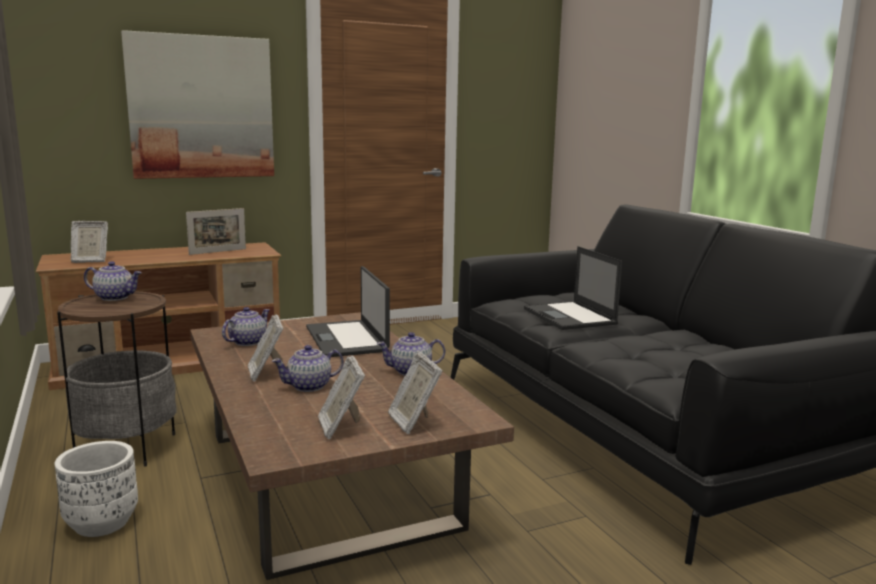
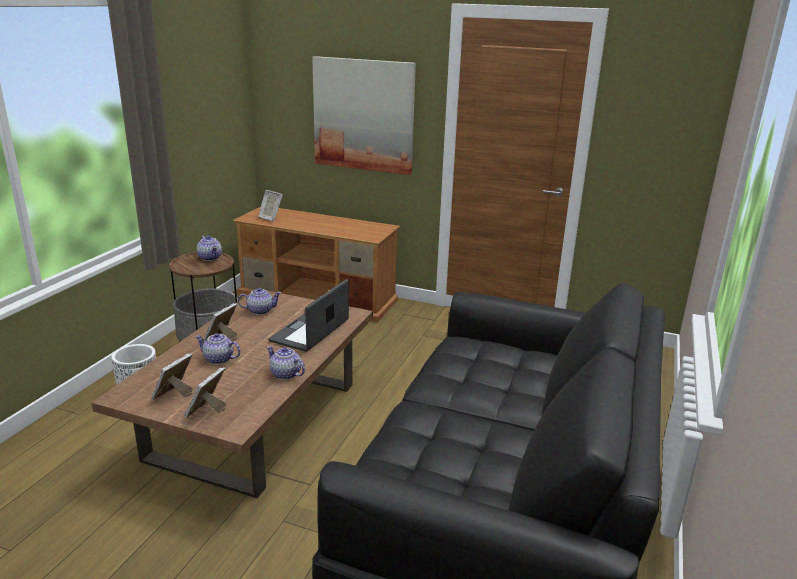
camera: 45 degrees right, 10 degrees up
picture frame [186,208,246,255] -> none
laptop [524,246,622,330] -> none

